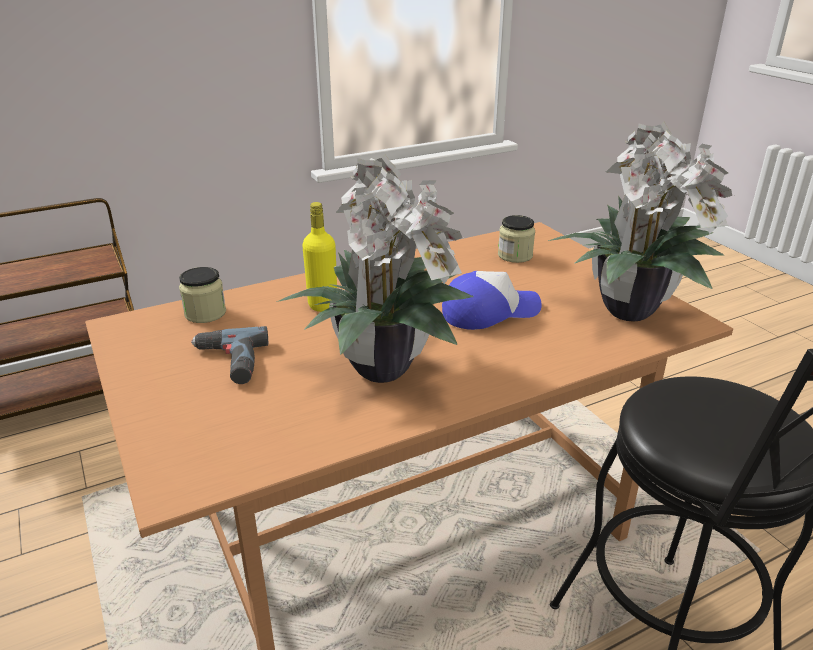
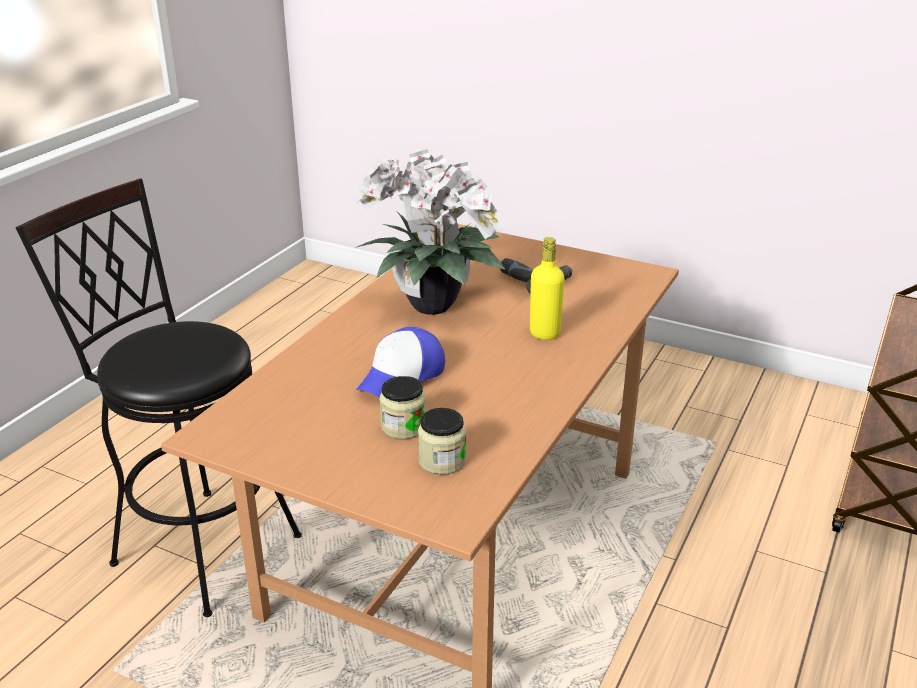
camera: 145 degrees right, 0 degrees up
jar [179,267,226,323] -> jar moved to [380,376,426,439]
potted plant [548,122,732,322] -> none

